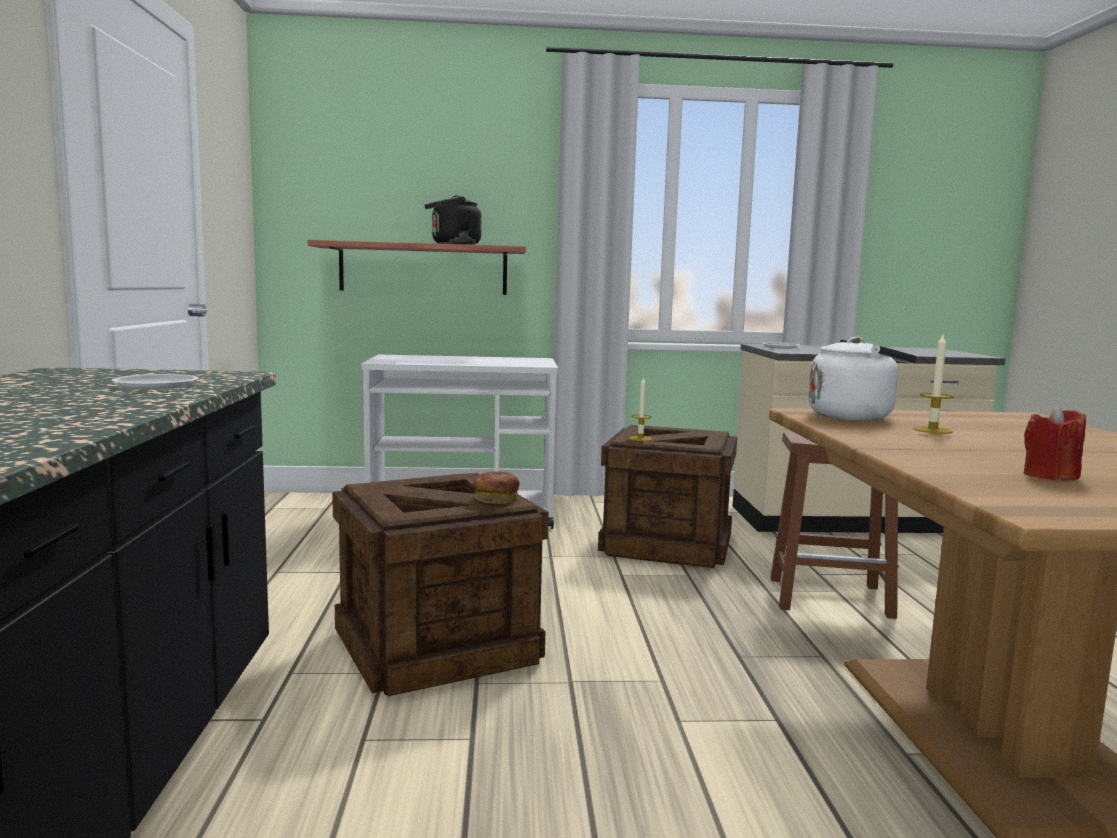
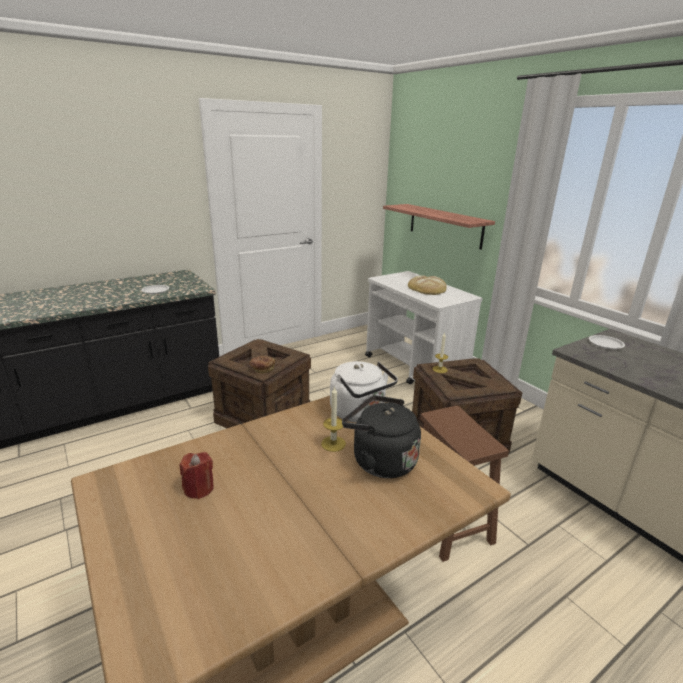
camera: 60 degrees right, 15 degrees up
black kettle [425,195,482,245] -> black kettle moved to [342,396,421,478]
none -> bread [408,275,447,295]

